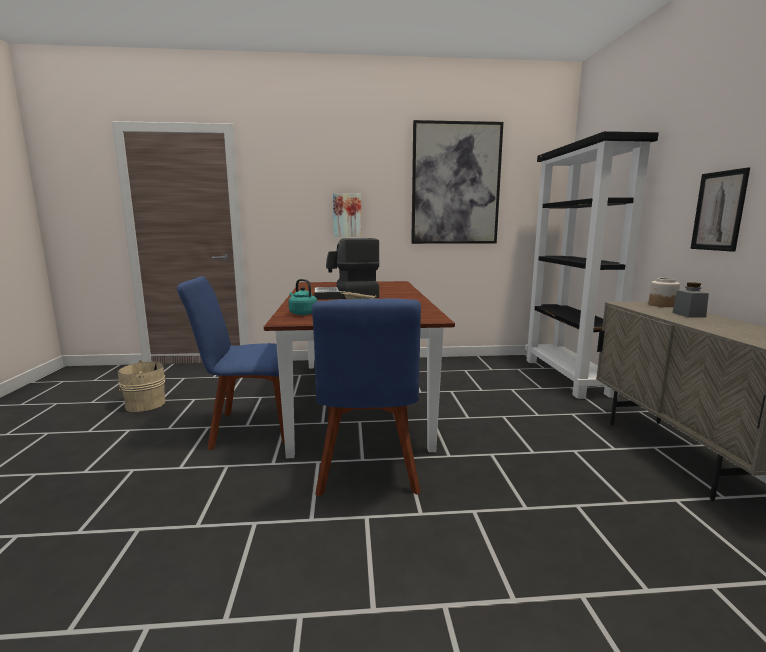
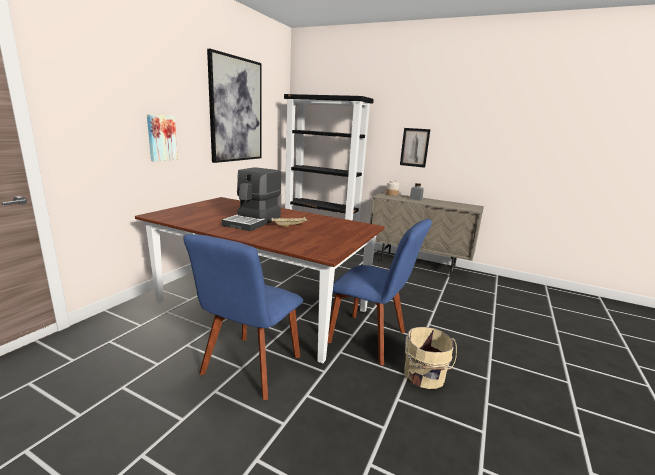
camera: 60 degrees left, 5 degrees up
beige bucket [118,360,166,412] -> beige bucket moved to [404,327,457,389]
turquoise kettle [289,279,317,315] -> none

